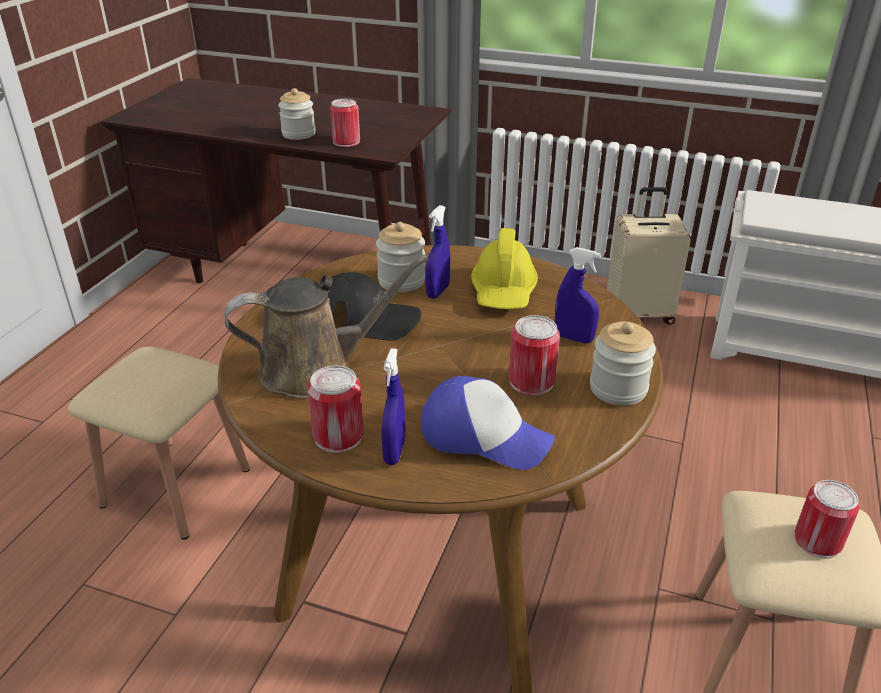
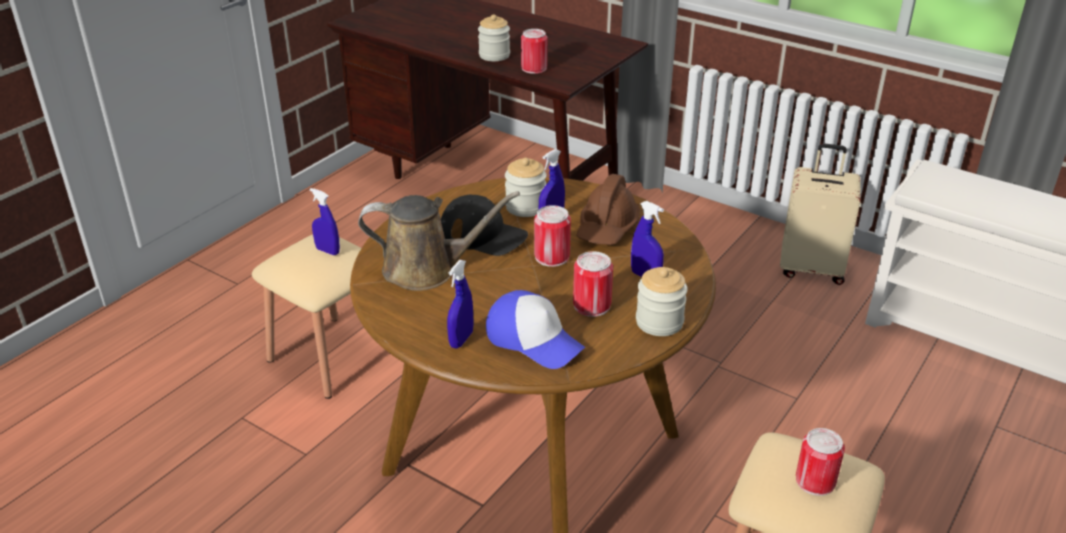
camera: 15 degrees right, 0 degrees up
can [307,366,364,453] -> can moved to [534,205,571,267]
yellow hard hat [471,228,538,309] -> brown hard hat [576,174,640,245]
none -> blue spray bottle [310,188,340,255]

